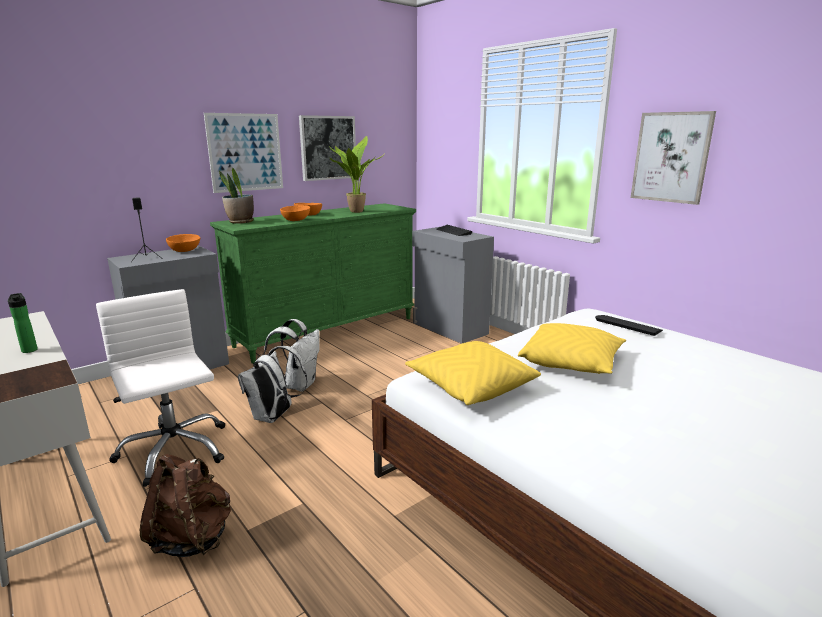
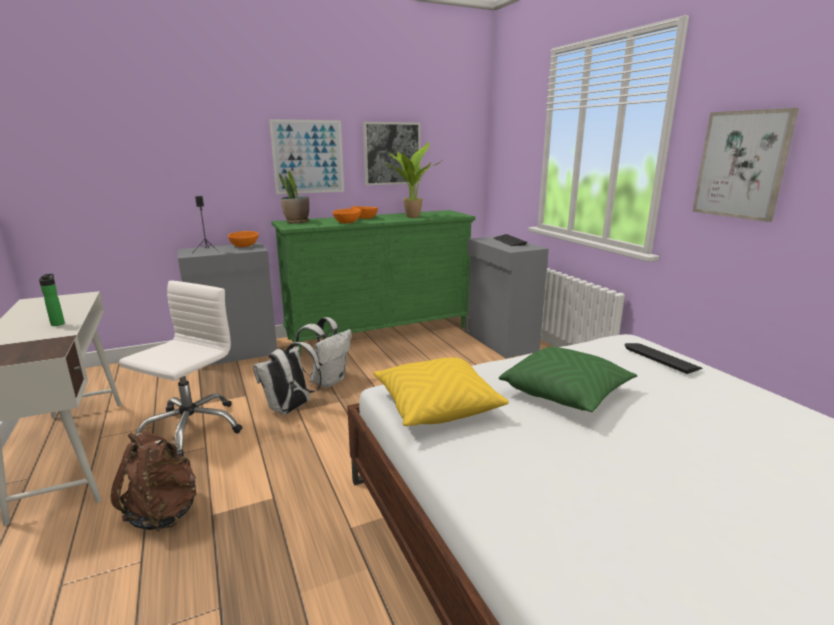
camera: 15 degrees right, 0 degrees up
white office chair [96,289,225,487] -> white office chair turned 45 degrees clockwise [119,281,242,456]
yellow pillow [518,323,626,374] -> green pillow [499,347,638,412]

